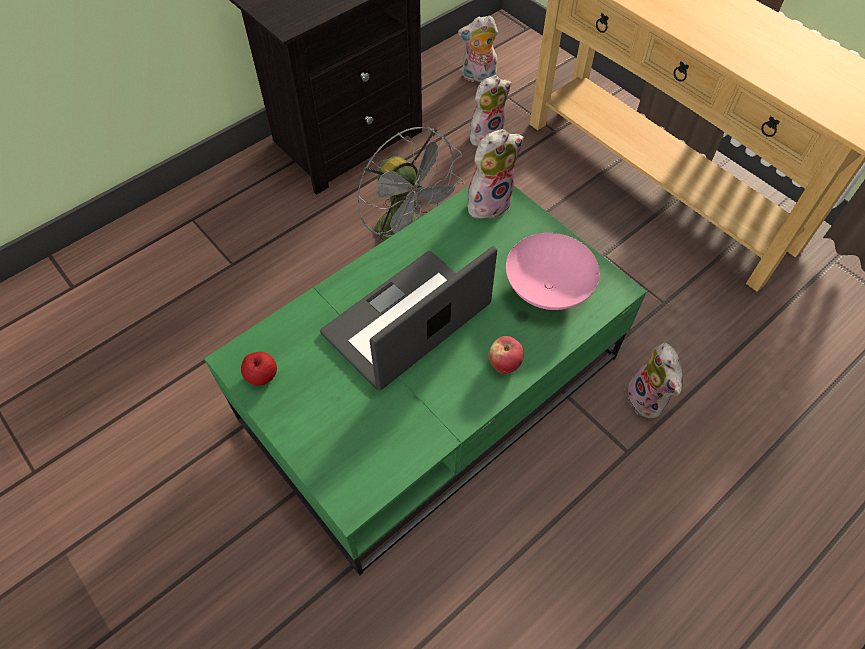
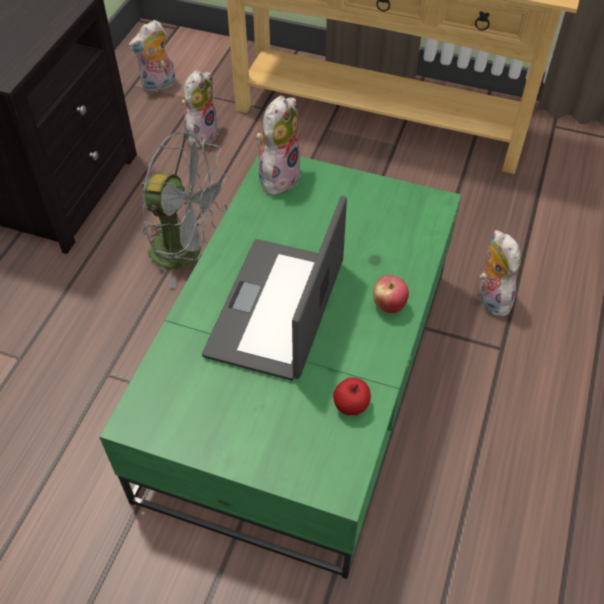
camera: 30 degrees left, 5 degrees down
apple [241,352,277,386] -> apple moved to [333,377,371,415]
pink bowl [506,233,600,310] -> none
plush toy [628,343,683,418] -> plush toy turned 150 degrees counterclockwise [478,230,521,317]

